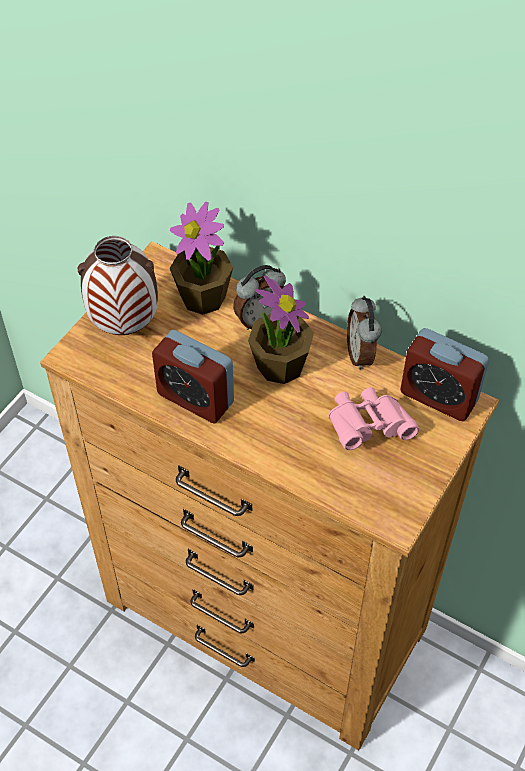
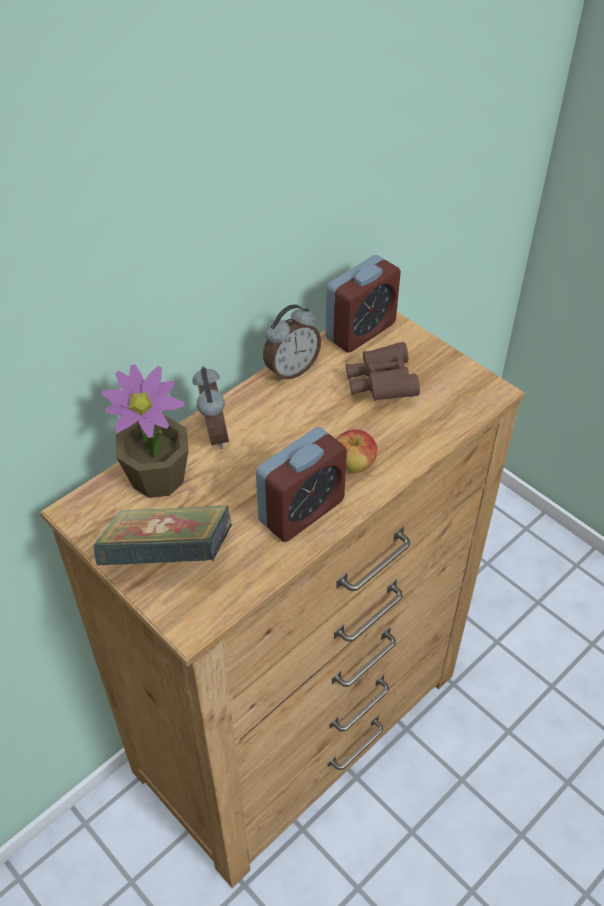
camera: 75 degrees left, 5 degrees down
vase [78,236,158,335] -> book [93,505,232,566]
potted plant [248,275,314,384] -> none
pink binoculars [328,387,419,450] -> brown binoculars [346,342,420,401]
alarm clock [347,296,382,370] -> alarm clock turned 45 degrees counterclockwise [263,304,321,381]
none -> apple [336,430,377,473]

